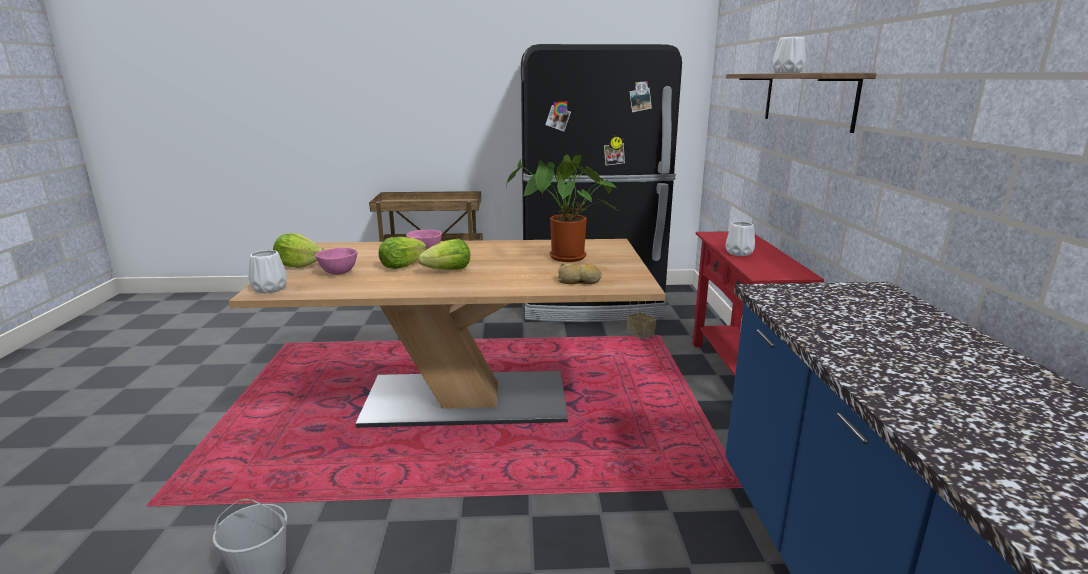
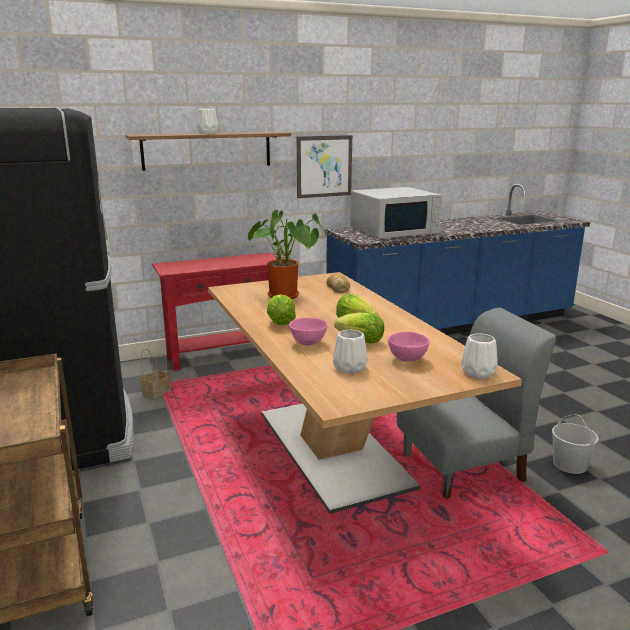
camera: 110 degrees left, 0 degrees up
lettuce [273,233,325,268] -> lettuce moved to [267,294,296,325]
white vase [725,222,755,256] -> white vase moved to [333,330,368,374]
none -> picture [297,135,352,198]
none -> white microwave [350,187,442,238]
none -> grey chair [397,308,556,499]

